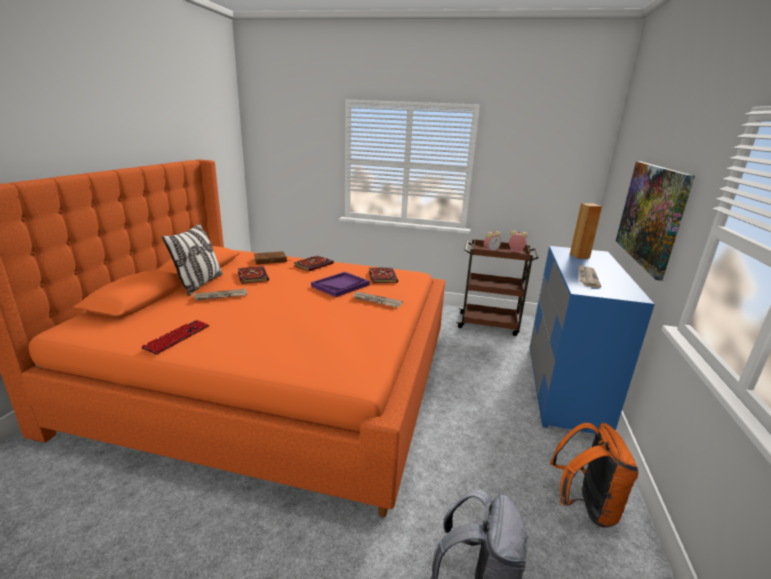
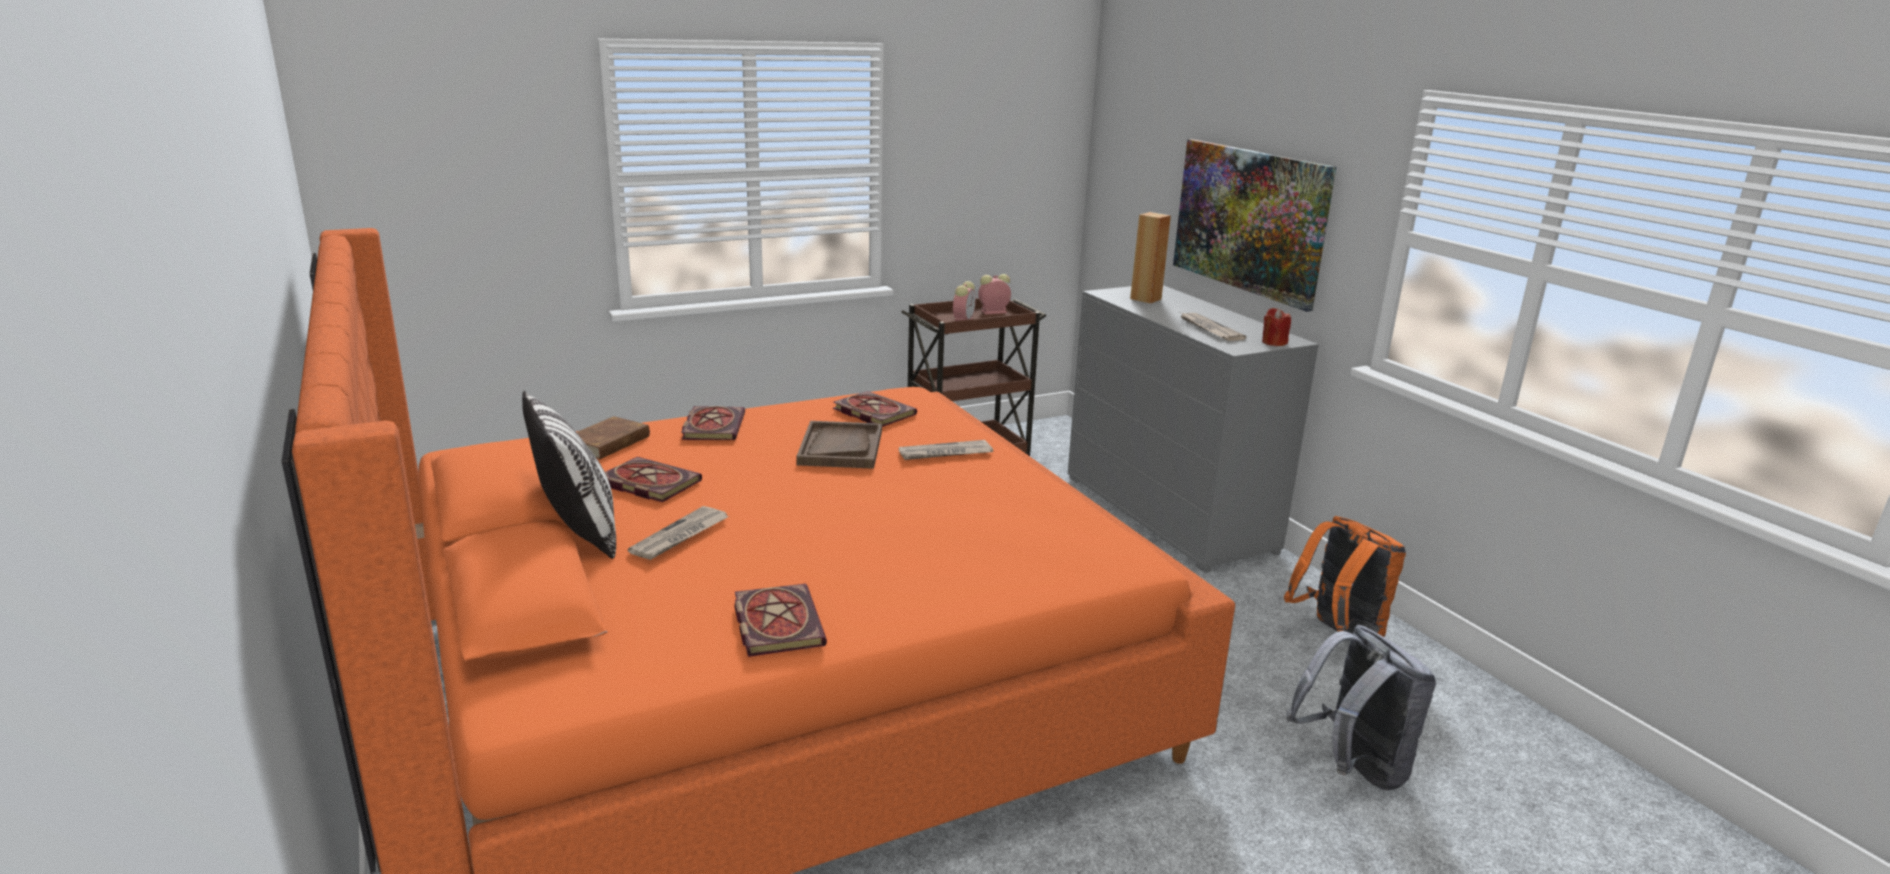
camera: 40 degrees left, 0 degrees up
keyboard [141,320,210,355] -> book [734,584,827,657]
purple tray [311,272,370,297] -> brown tray [796,421,882,469]
blue dresser [529,246,655,434] -> grey dresser [1068,285,1319,573]
none -> red candle [1262,308,1291,346]

